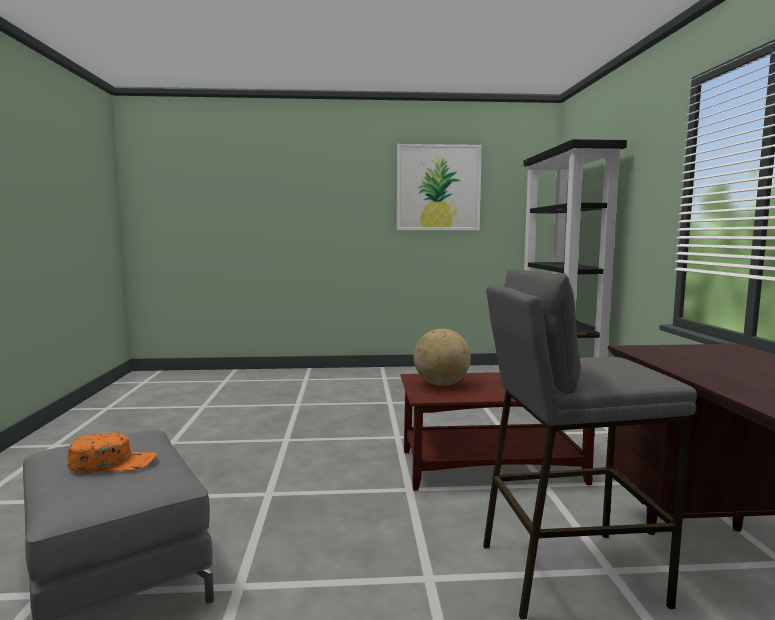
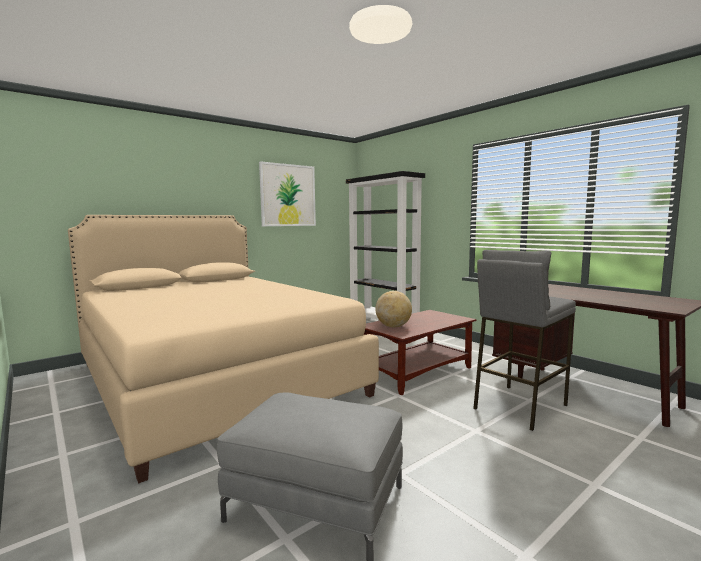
camera: 35 degrees left, 0 degrees up
orange cap [68,432,157,473] -> none
none -> beige bed [68,215,379,484]

